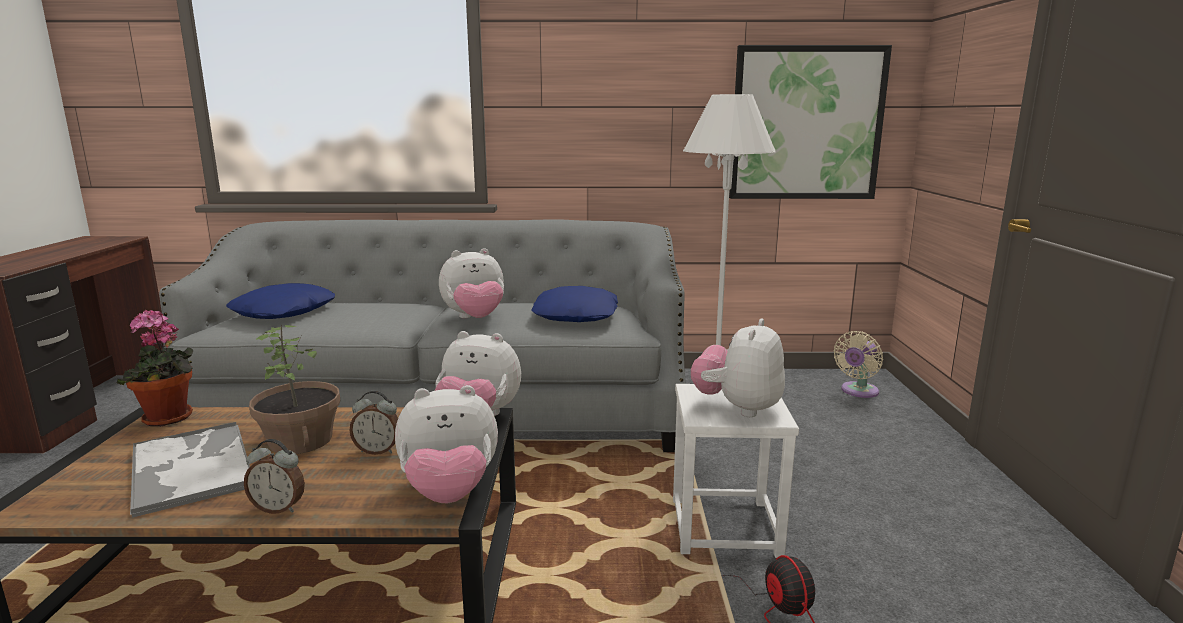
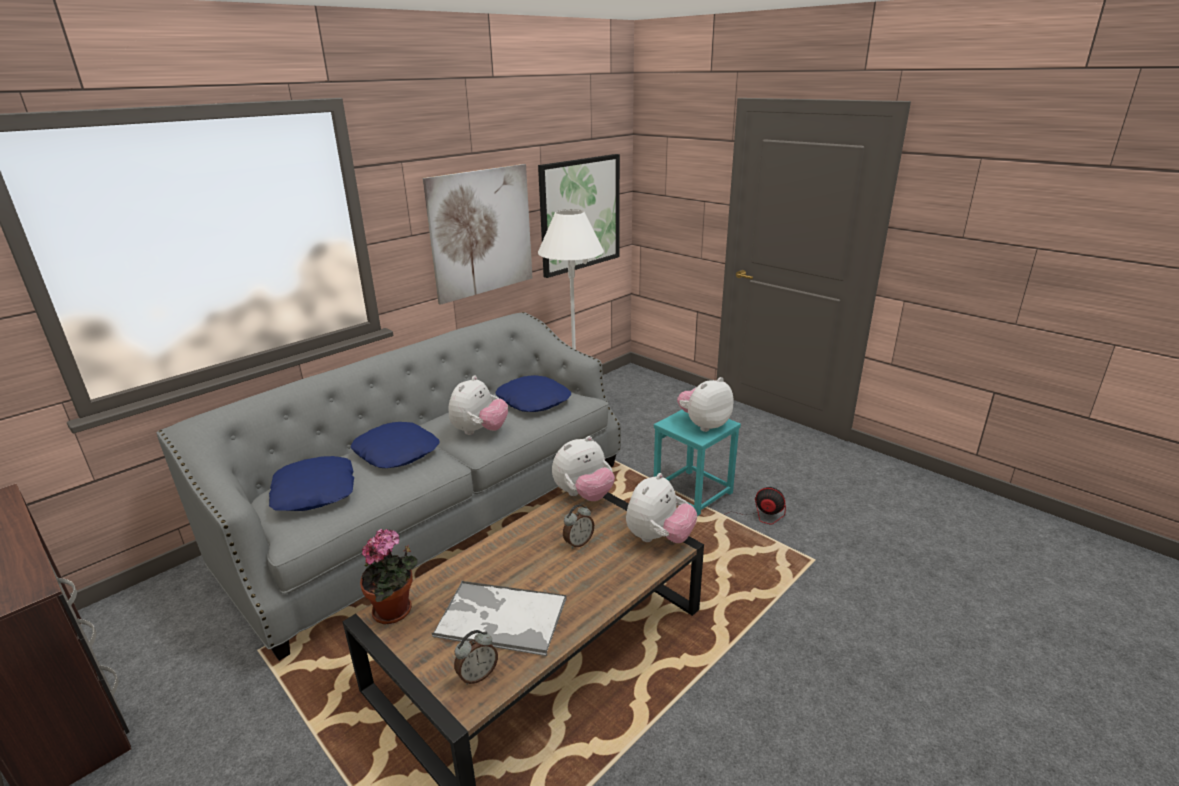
camera: 45 degrees left, 10 degrees up
alarm clock [244,439,305,514] -> alarm clock moved to [454,630,498,685]
potted plant [249,325,340,454] -> none
white stool [673,384,799,558] -> turquoise stool [654,410,741,516]
plush toy [691,319,785,417] -> plush toy turned 75 degrees clockwise [677,377,734,432]
beige fan [834,331,883,398] -> none
none -> blue pillow [351,422,439,468]
none -> picture [423,164,533,305]

